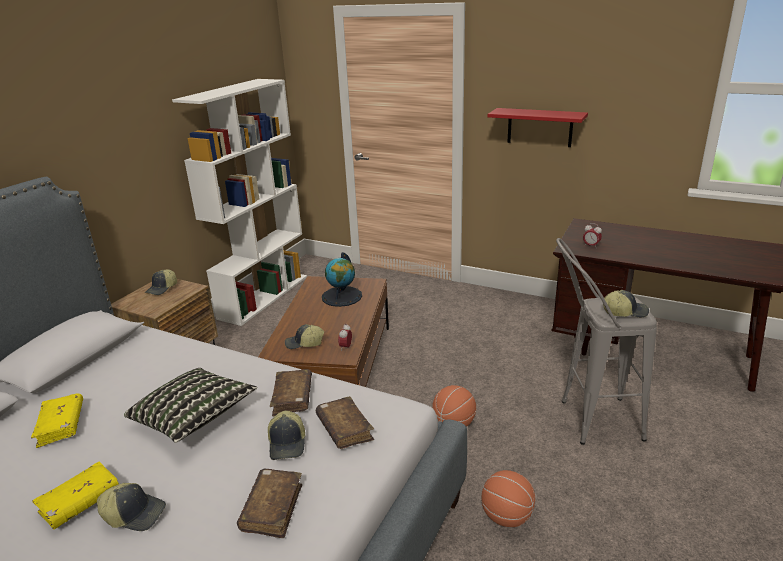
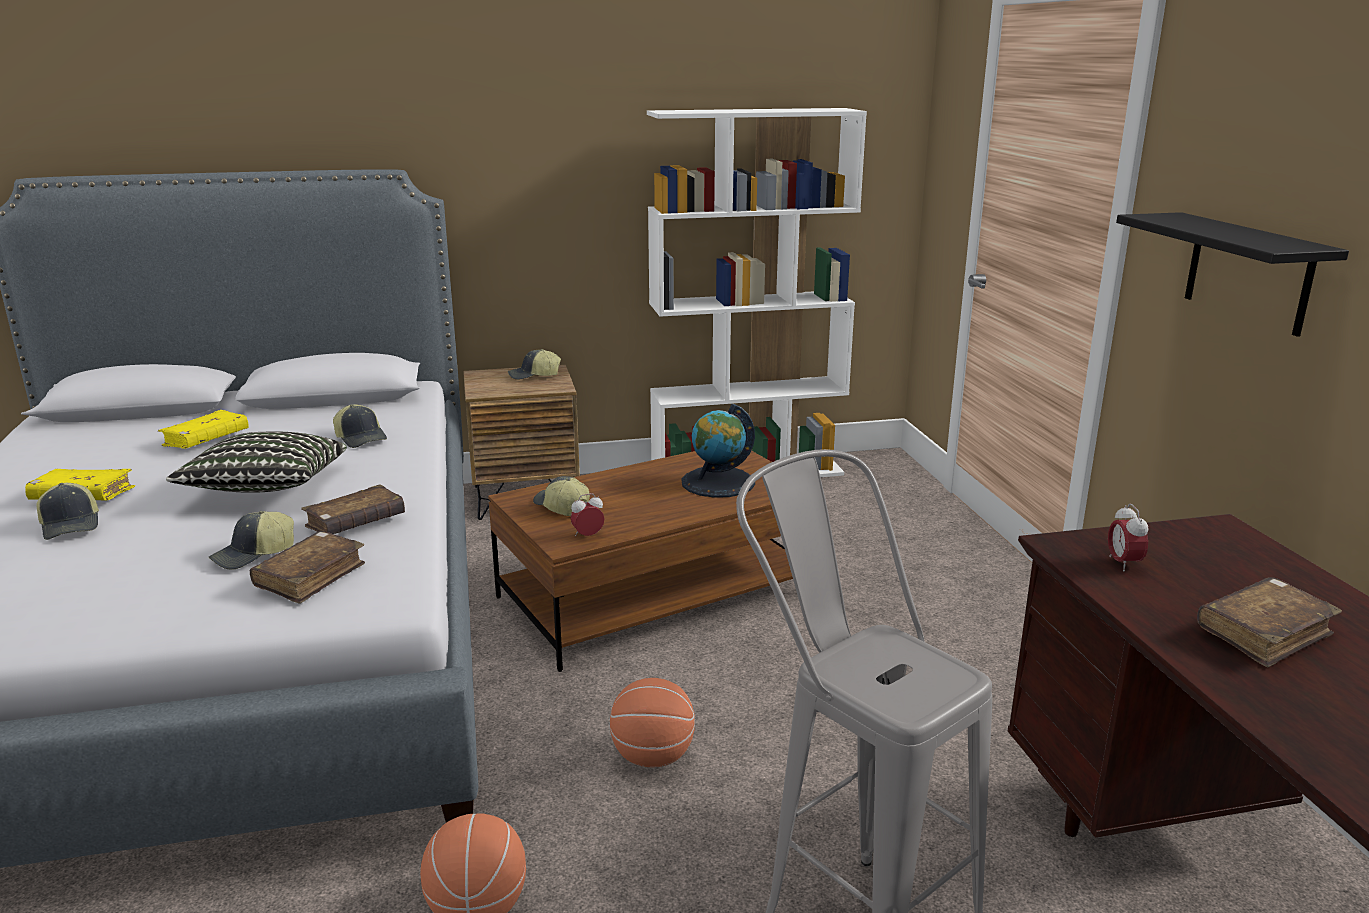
camera: 50 degrees right, 5 degrees down
brown book [237,469,302,538] -> brown book moved to [1197,577,1342,668]
red shelf [487,108,588,147] -> black shelf [1116,212,1349,337]
cap [603,290,649,317] -> cap moved to [333,404,387,448]

